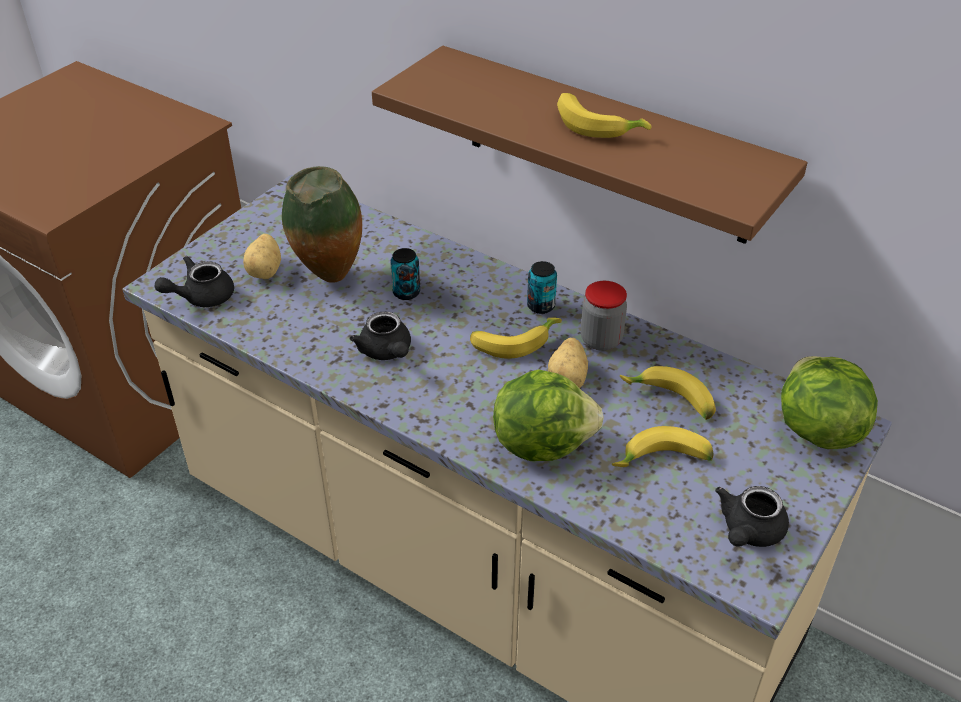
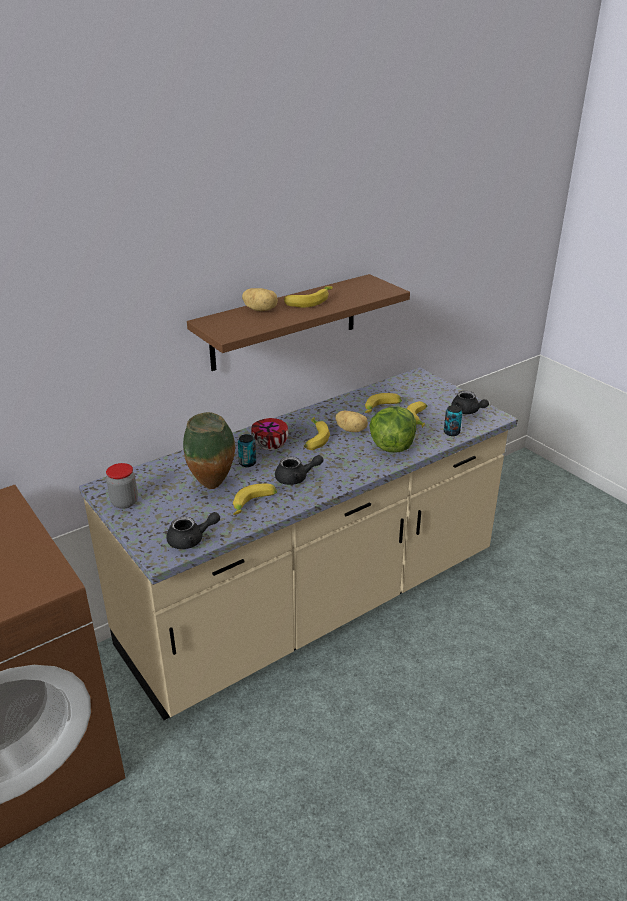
camera: 70 degrees left, 10 degrees down
black teapot [155,256,234,307] -> black teapot turned 90 degrees counterclockwise [166,512,220,549]
potato [243,234,281,279] -> potato moved to [242,288,278,311]
can [527,261,557,314] -> can moved to [444,405,462,436]
jar [581,281,627,351] -> jar moved to [106,463,138,509]
lettuce [781,356,878,449] -> none
none -> banana [233,484,277,515]
none -> bowl [251,418,288,450]

